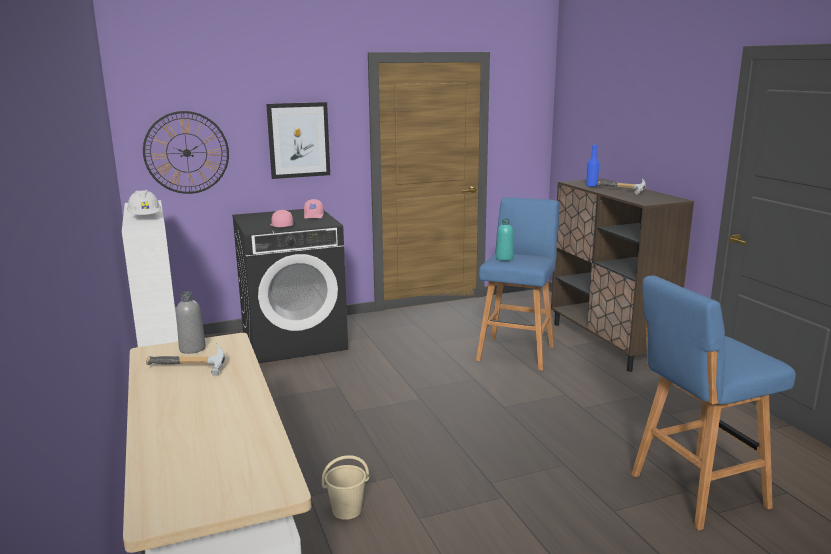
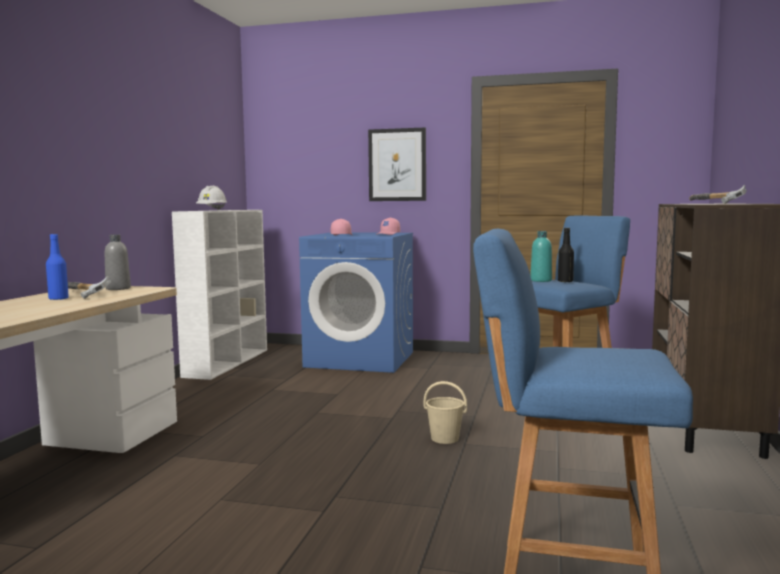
camera: 35 degrees right, 10 degrees down
wall clock [143,111,229,194] -> none
black washing machine [232,209,348,363] -> blue washing machine [299,232,413,373]
beige bucket [322,455,369,520] -> beige bucket moved to [423,381,467,444]
blue bottle [586,144,599,187] -> blue bottle moved to [46,234,69,300]
none -> black bottle [558,228,574,282]

